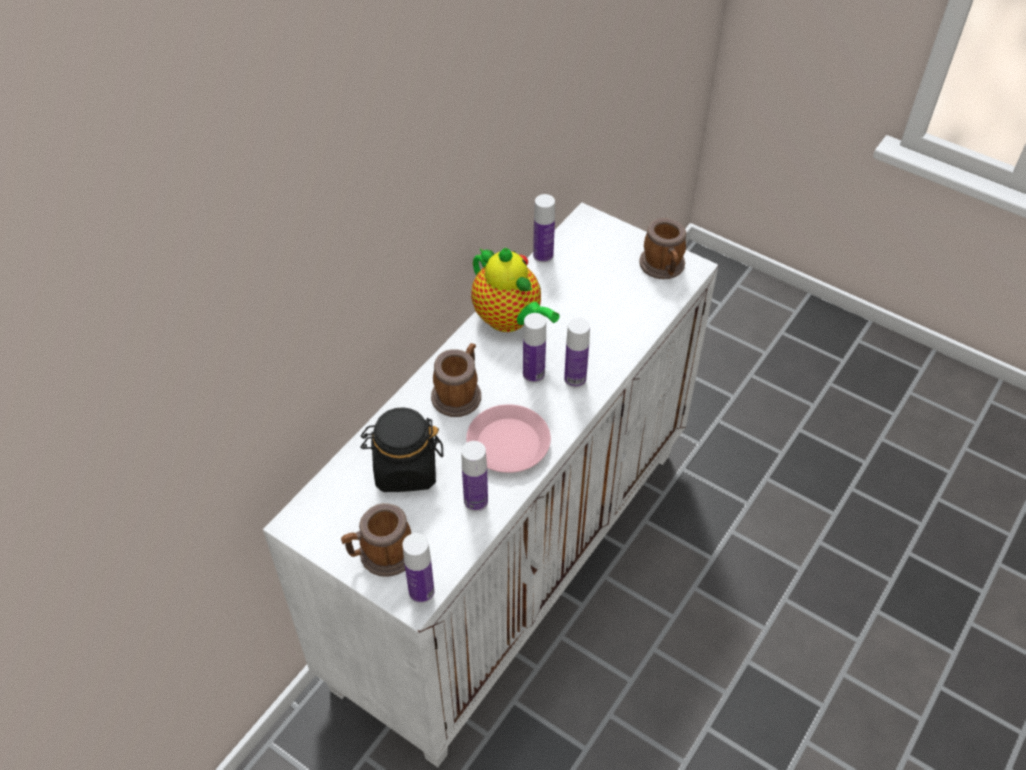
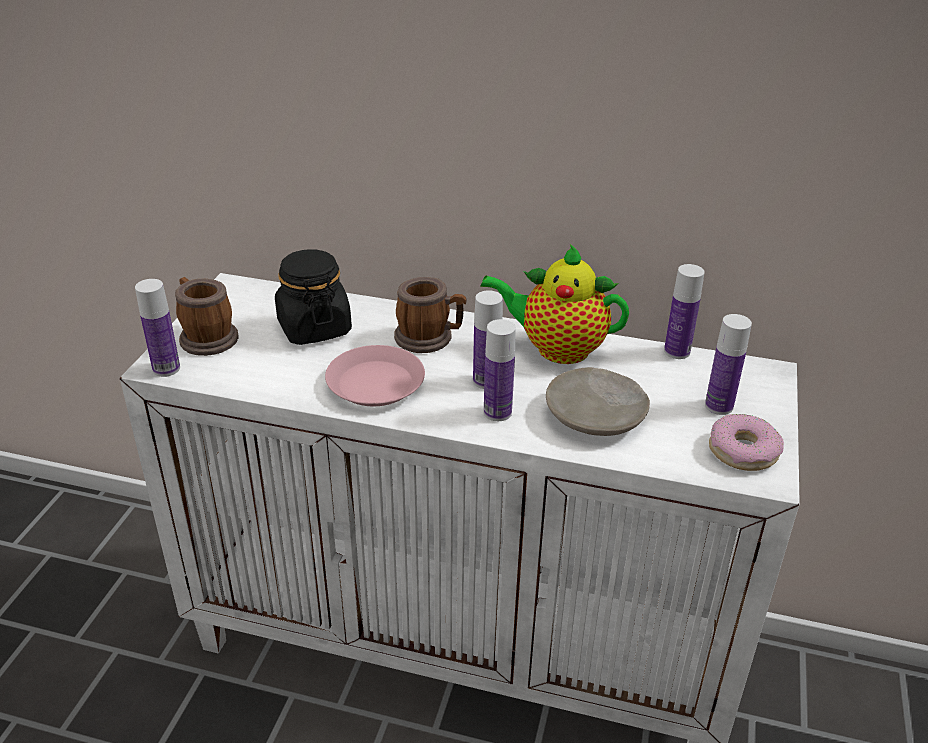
camera: 70 degrees right, 15 degrees down
bottle [461,441,488,511] -> bottle moved to [705,314,752,415]
teapot [471,248,560,332] -> teapot turned 75 degrees clockwise [480,244,629,364]
mug [639,218,686,279] -> donut [709,414,784,471]
none -> beige plate [546,367,650,436]

